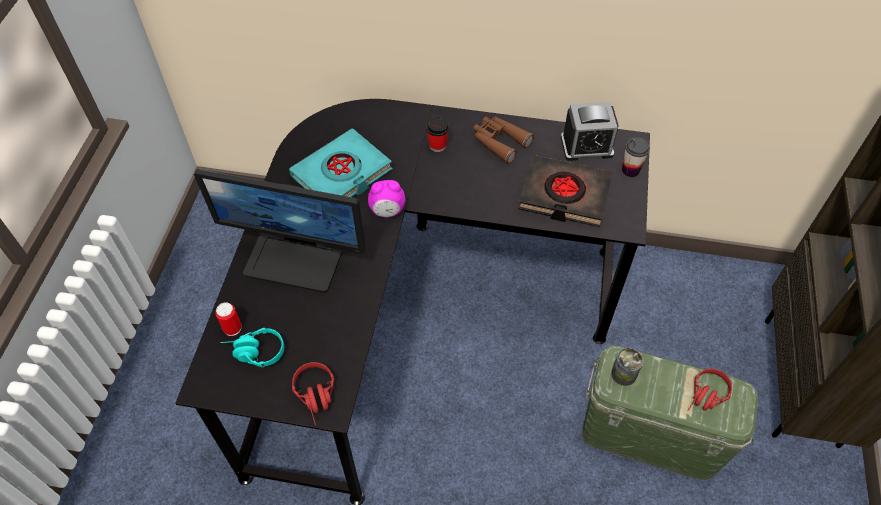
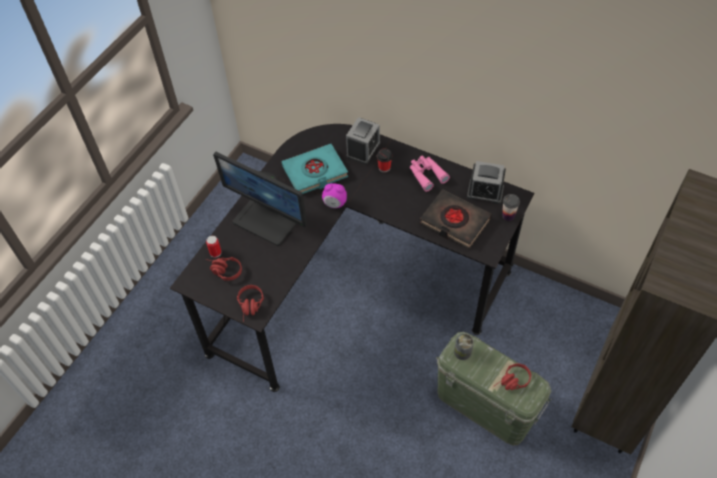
camera: 20 degrees right, 0 degrees up
turquoise headphones [220,328,284,367] -> red headphones [205,257,242,281]
brown binoculars [473,116,534,164] -> pink binoculars [410,155,450,192]
none -> alarm clock [346,117,380,165]

